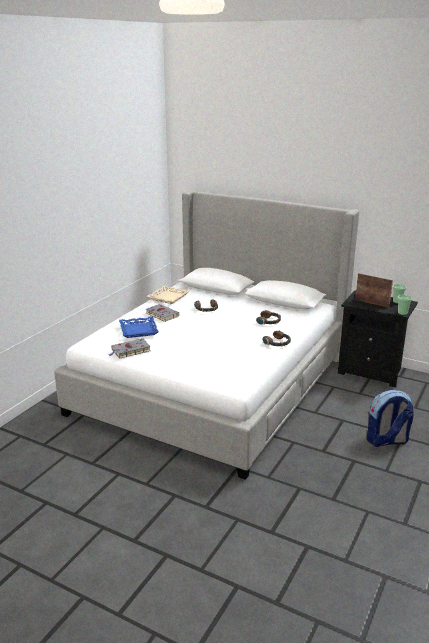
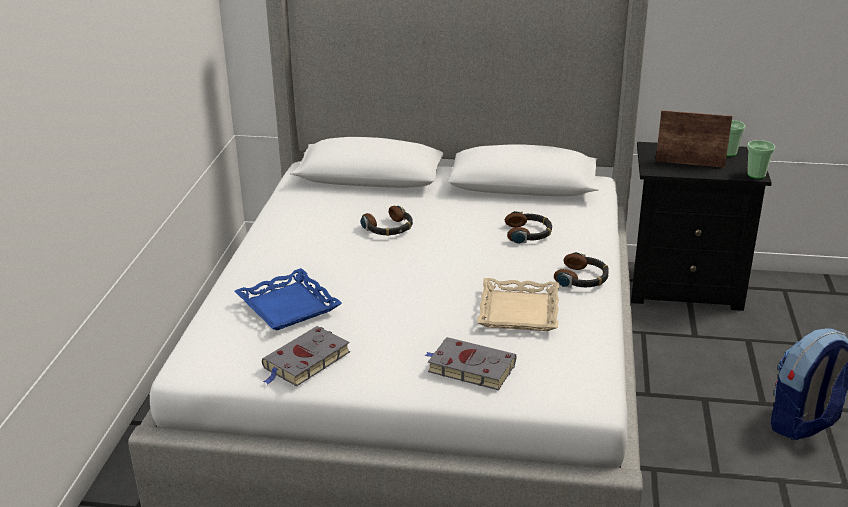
camera: 20 degrees left, 5 degrees up
beige tray [146,285,189,304] -> beige tray moved to [477,278,559,331]
grey book [146,304,179,322] -> grey book moved to [424,337,516,390]

